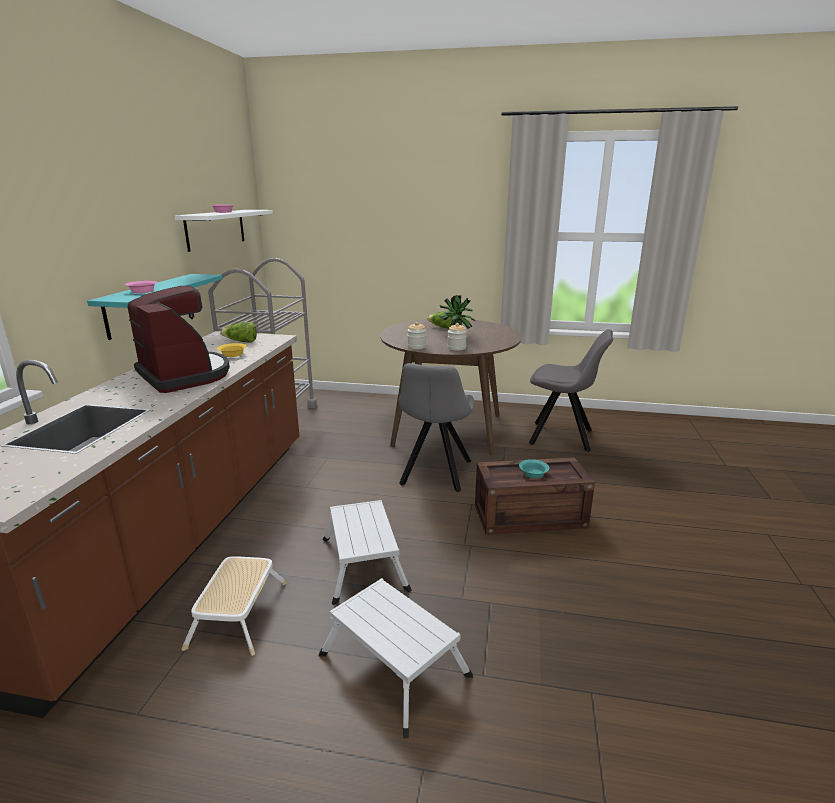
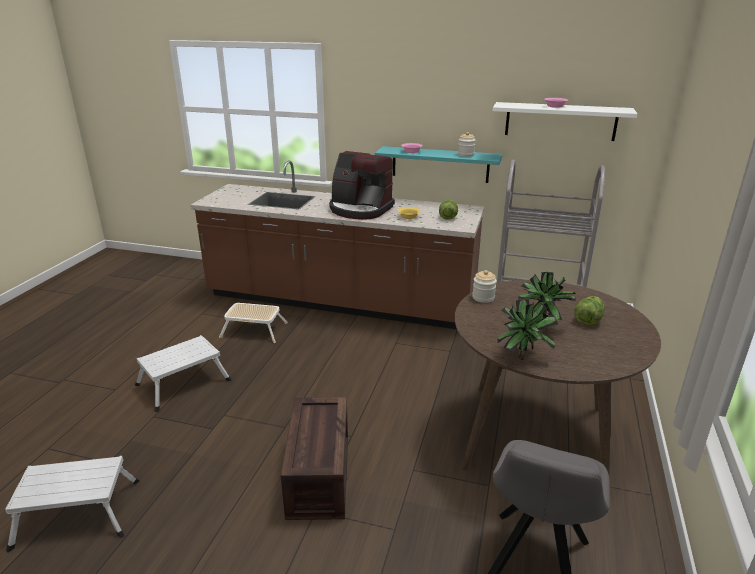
camera: 95 degrees right, 5 degrees up
coffee machine [127,286,230,393] -> coffee machine turned 60 degrees clockwise [329,151,395,220]
white step ladder [322,500,411,605] -> white step ladder moved to [5,456,140,553]
grey chair [399,363,474,492] -> none
jar [447,323,467,351] -> jar moved to [458,132,476,157]
turquoise bowl [519,459,549,478] -> none
none -> potted plant [497,299,558,360]

